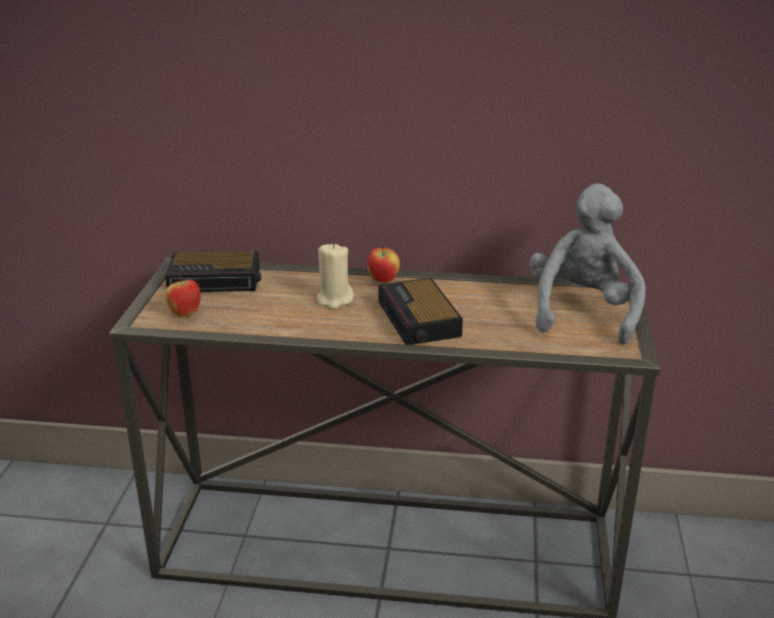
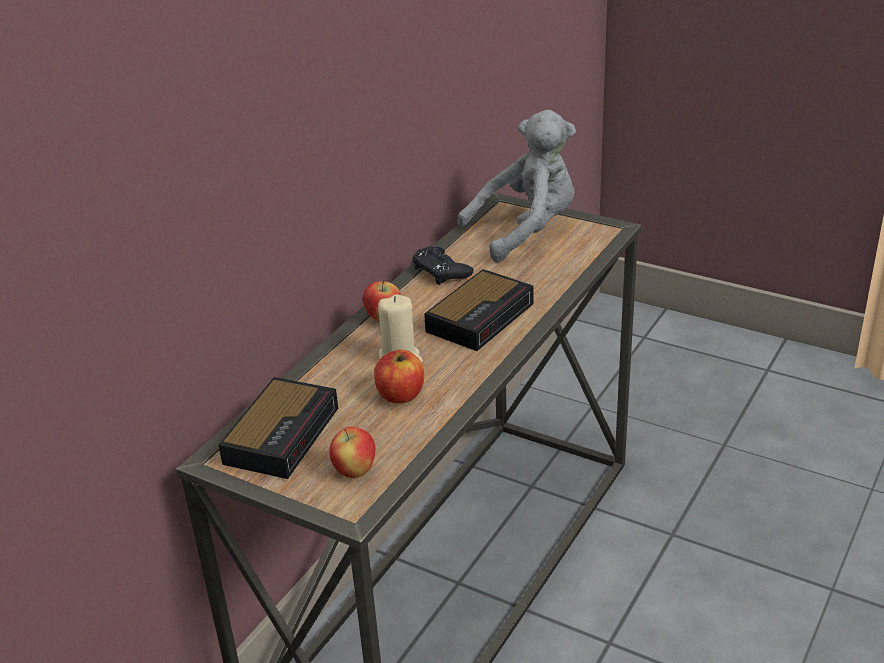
camera: 65 degrees left, 5 degrees up
alarm clock [379,278,463,345] -> alarm clock turned 60 degrees counterclockwise [424,269,534,351]
grey plush toy [529,183,646,344] -> grey plush toy turned 120 degrees clockwise [457,110,576,263]
none -> apple [374,350,424,404]
none -> black game controller [412,246,473,285]

